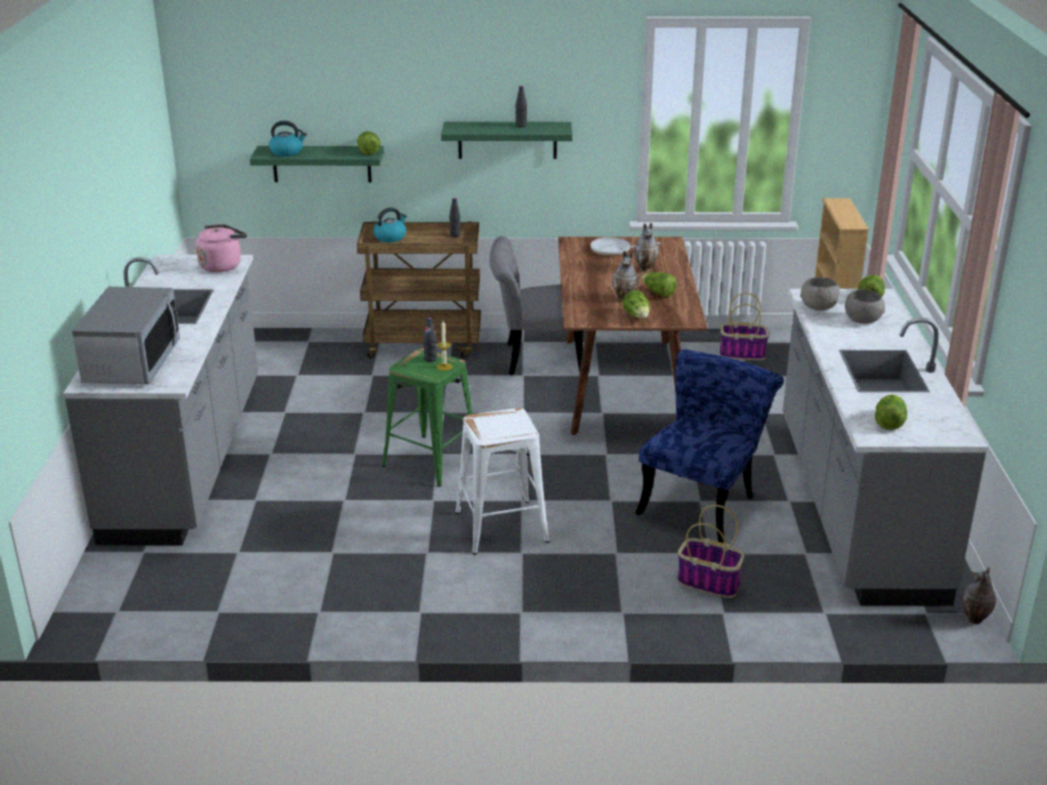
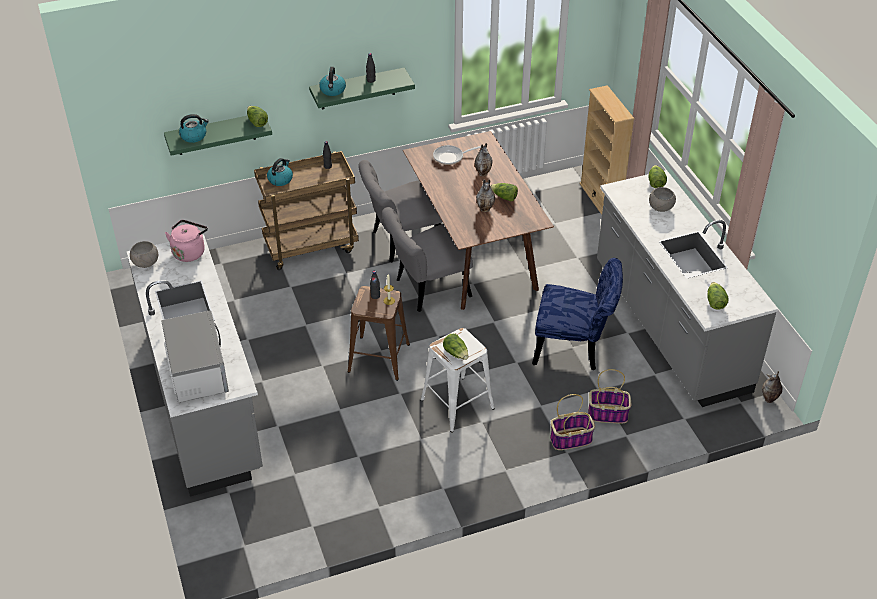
camera: 20 degrees left, 15 degrees up
green stool [382,348,472,487] -> brown stool [348,286,410,381]
lettuce [622,290,650,319] -> lettuce moved to [443,334,468,360]
blue chair [635,349,784,543] -> blue chair turned 90 degrees clockwise [532,258,623,370]
basket [720,293,769,360] -> basket moved to [550,394,595,450]
grey bowl [800,277,840,311] -> grey bowl moved to [130,241,158,268]
none -> kettle [319,67,346,96]
none -> grey chair [382,207,473,312]

